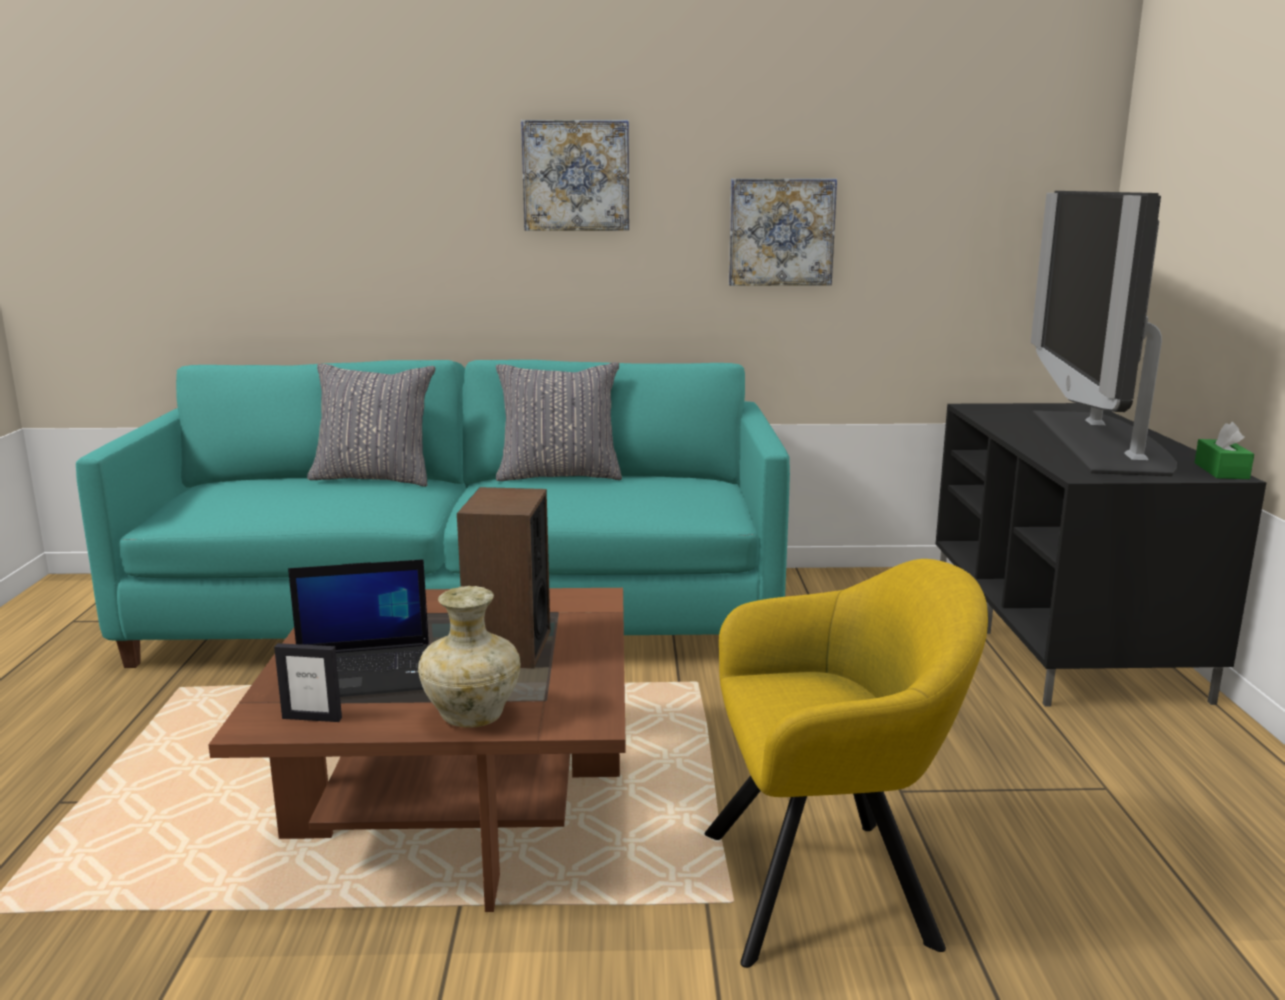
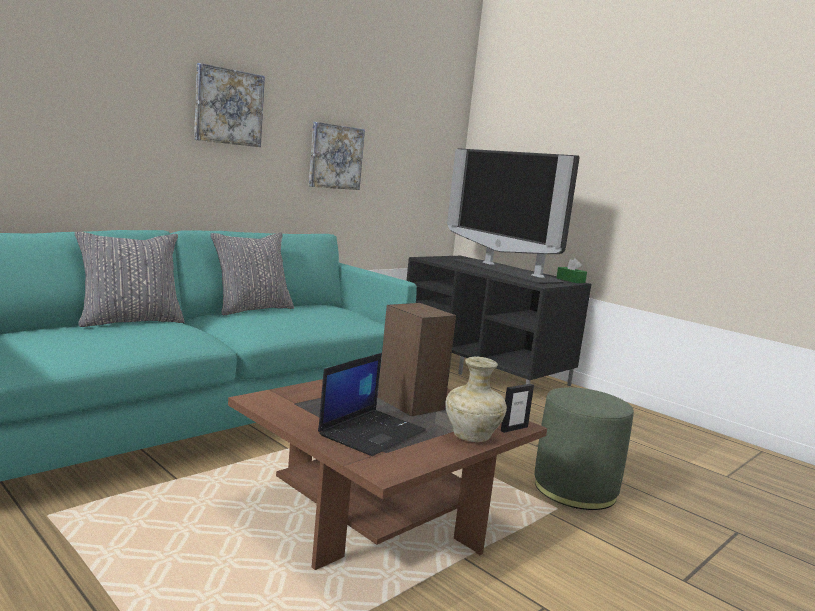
camera: 45 degrees left, 5 degrees down
picture frame [274,643,342,722] -> picture frame moved to [501,383,534,433]
yellow armchair [704,559,988,968] -> green ottoman [534,387,634,510]

